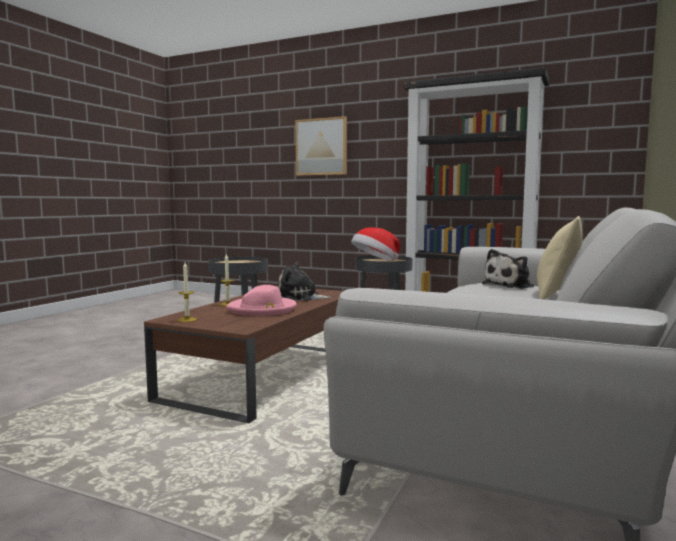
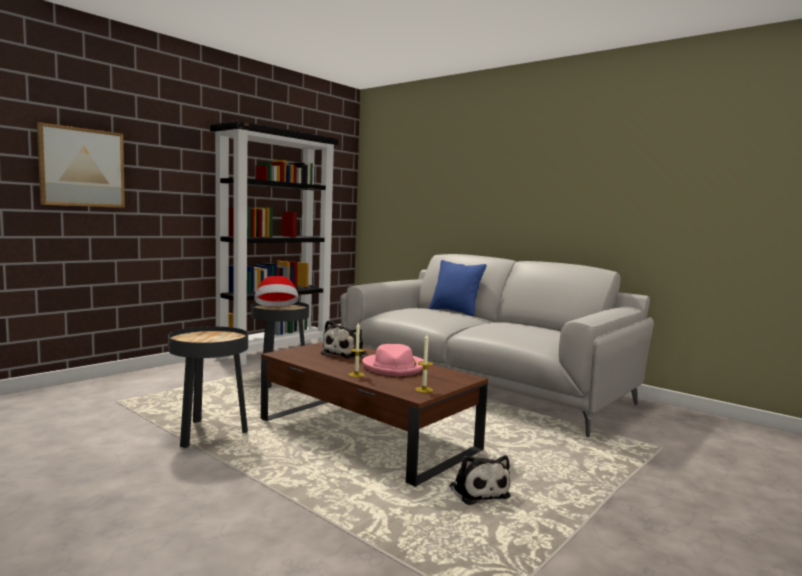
camera: 75 degrees left, 0 degrees up
plush toy [482,249,534,289] -> plush toy moved to [450,455,511,505]
beige pillow [537,216,583,299] -> blue pillow [429,260,487,316]

